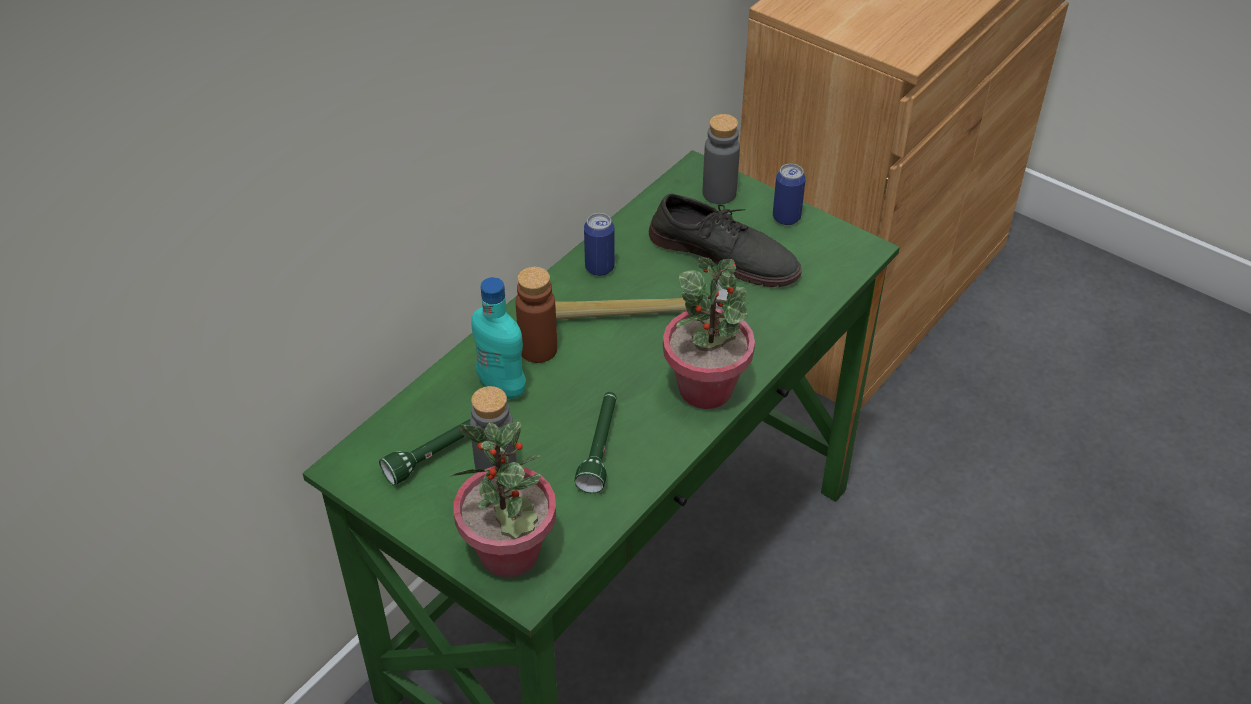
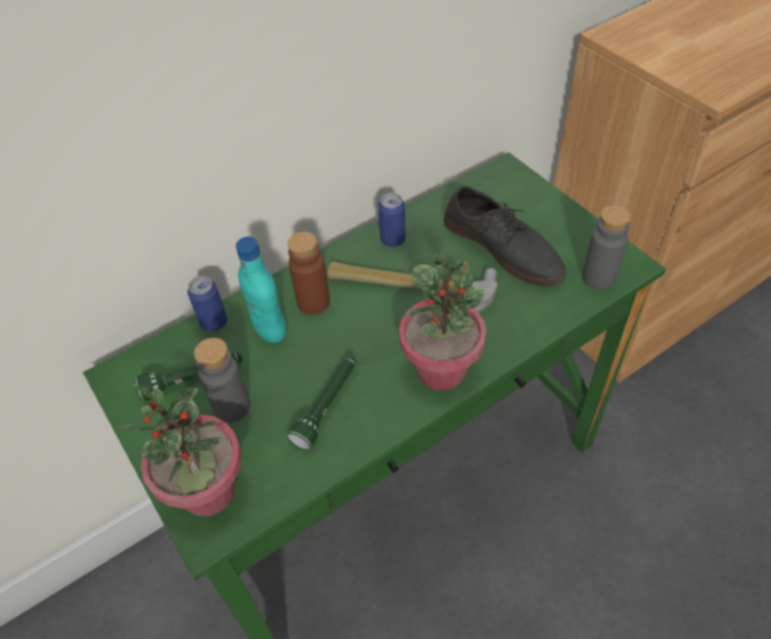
camera: 20 degrees right, 5 degrees up
grey bottle [703,114,740,204] -> grey bottle moved to [582,205,631,290]
can [773,164,806,225] -> can moved to [188,276,227,332]

